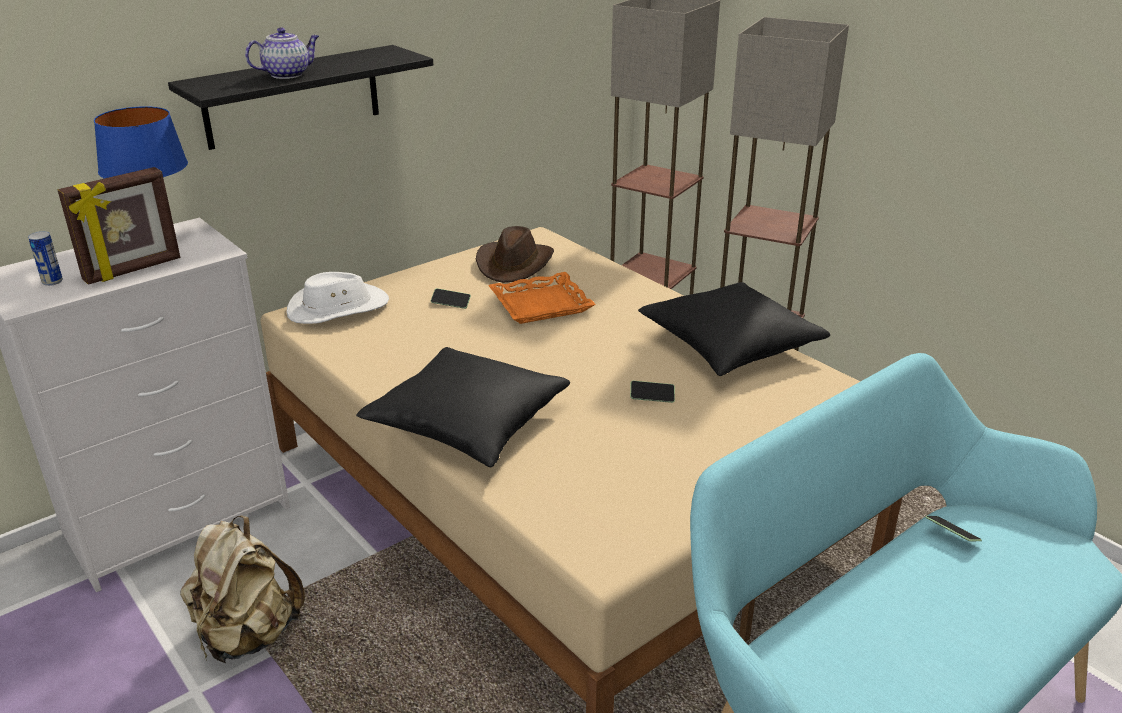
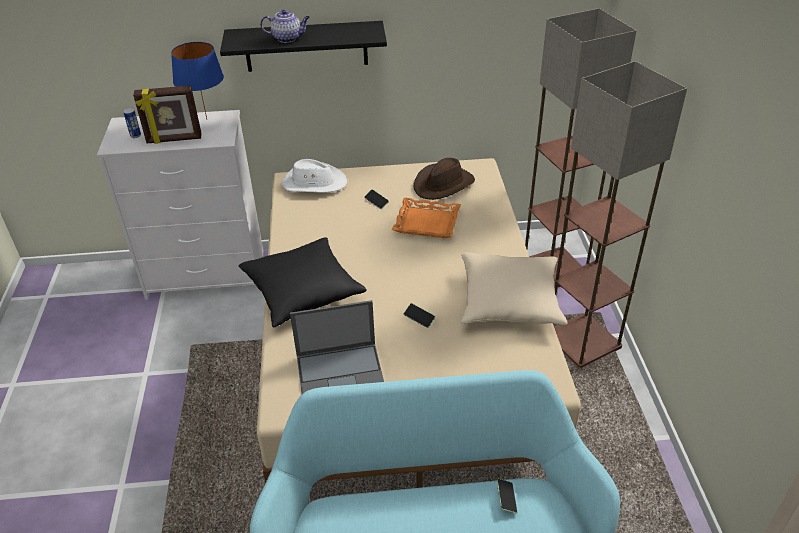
camera: 35 degrees right, 10 degrees up
beige backpack [180,515,305,663] -> none
black pillow [638,282,830,376] -> beige pillow [460,252,567,325]
none -> laptop [290,300,384,394]

